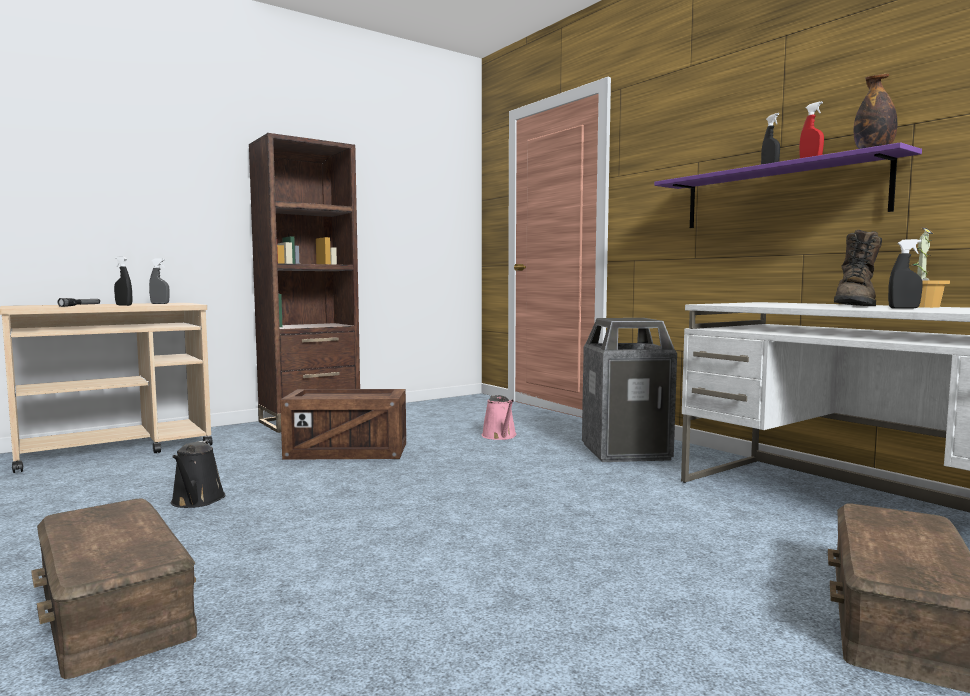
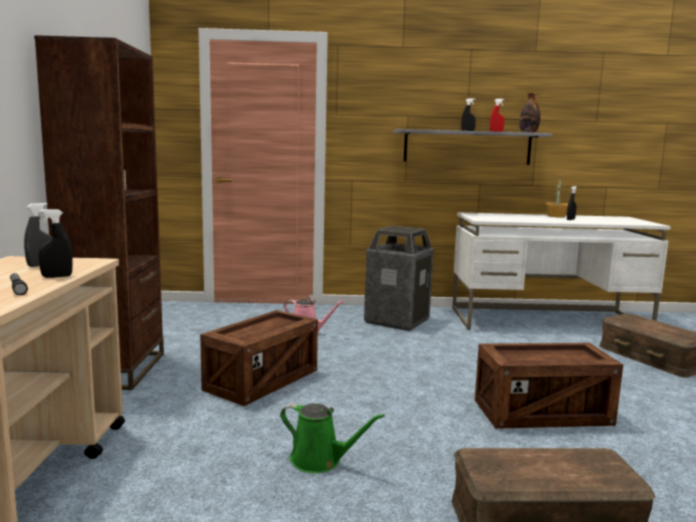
camera: 55 degrees left, 5 degrees up
black watering can [171,441,226,508] -> green watering can [280,403,385,473]
purple shelf [654,142,922,228] -> grey shelf [393,129,552,165]
brown boot [834,230,882,306] -> none
none -> crate [475,343,623,429]

